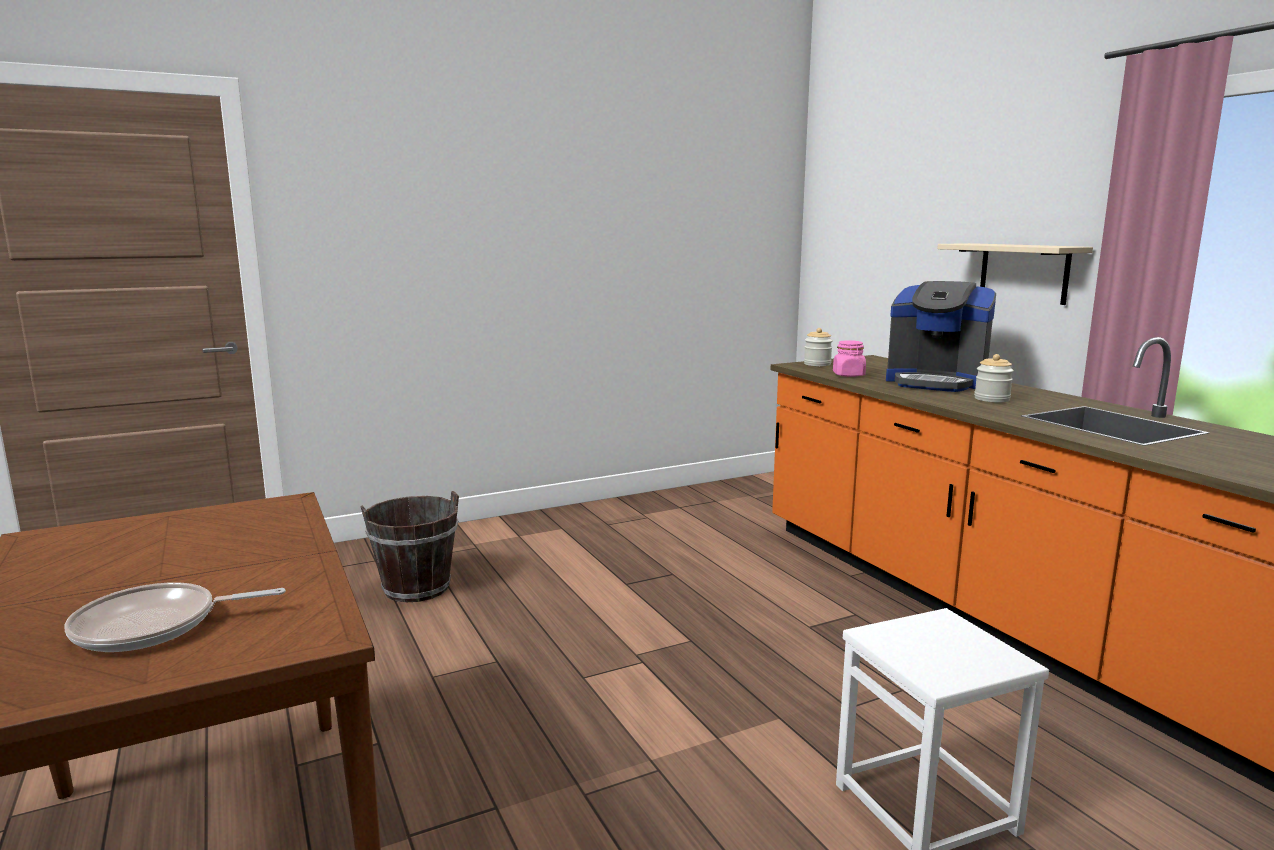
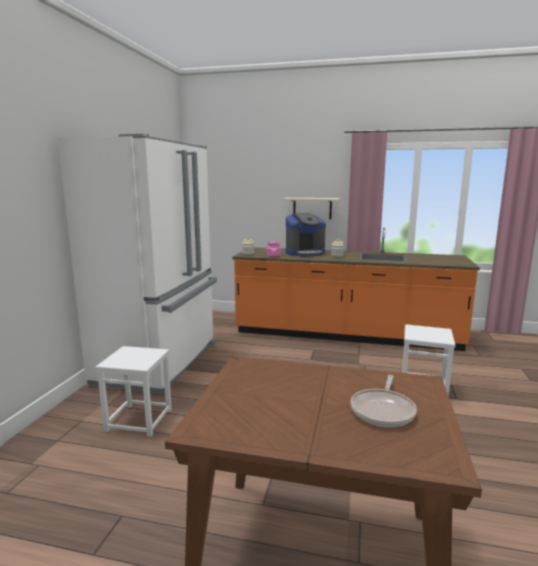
camera: 50 degrees left, 0 degrees up
brown bucket [360,491,459,602] -> white stool [95,346,172,437]
none -> white fridge [58,134,217,394]

